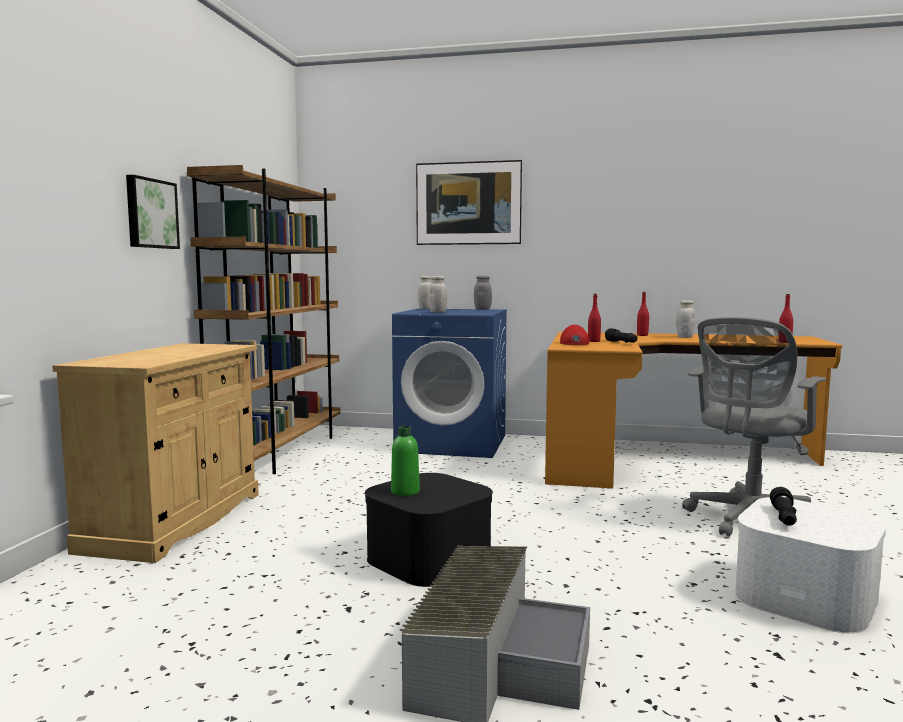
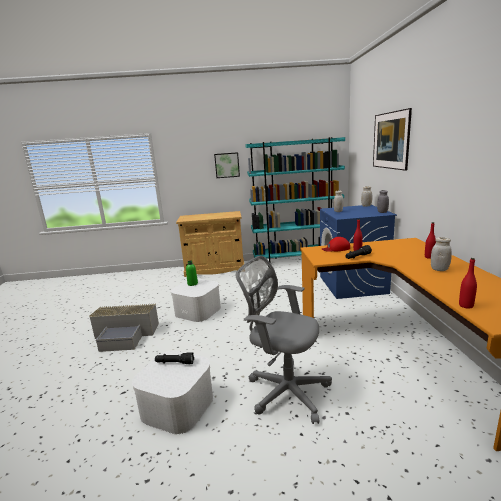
camera: 75 degrees right, 10 degrees up
brown bookcase [187,165,340,474] -> turquoise bookcase [245,137,345,262]
black storage box [365,473,493,587] -> white storage box [171,278,221,322]

